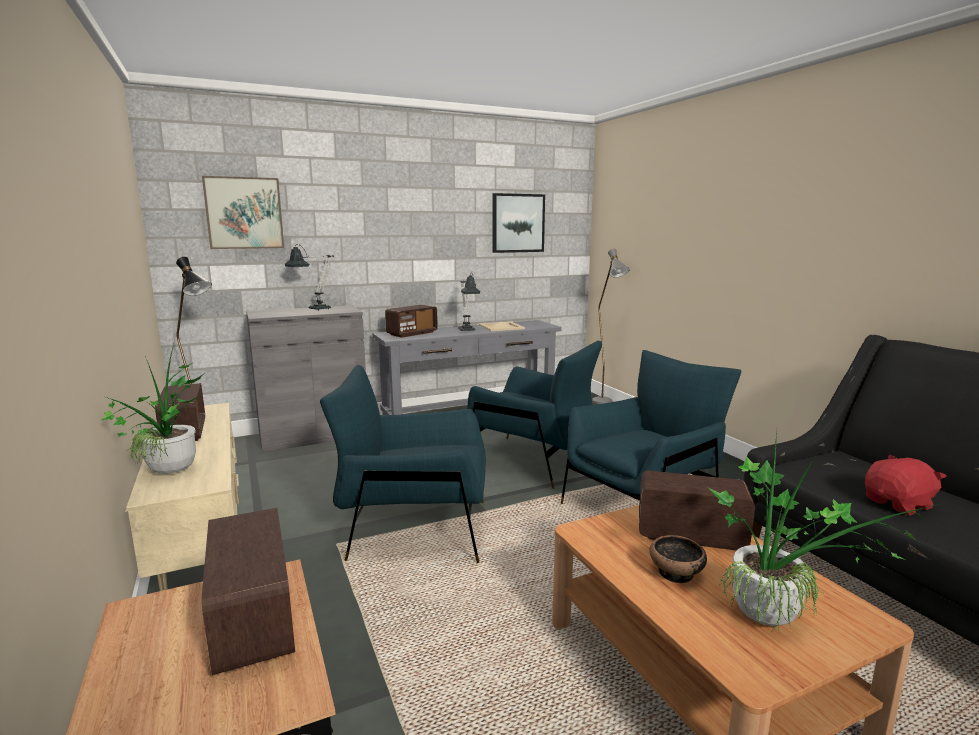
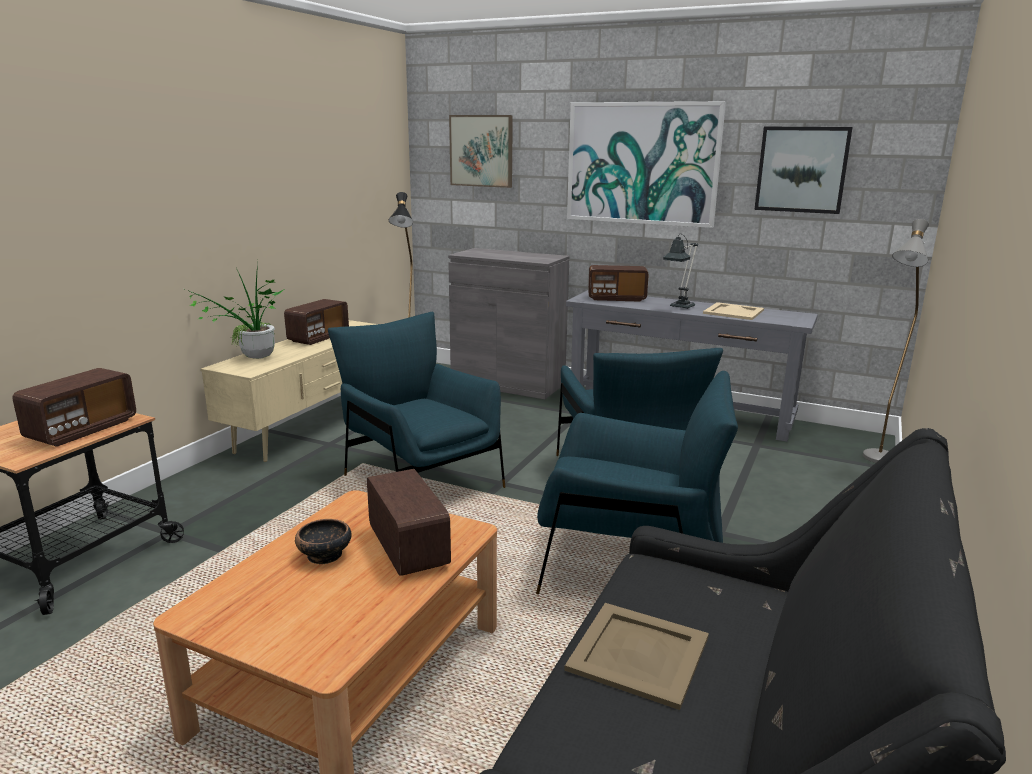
camera: 50 degrees right, 5 degrees up
table lamp [285,244,334,310] -> none
potted plant [709,432,939,633] -> none
red plush toy [865,455,947,516] -> beige tray [564,603,709,710]
none -> picture [567,101,726,228]

